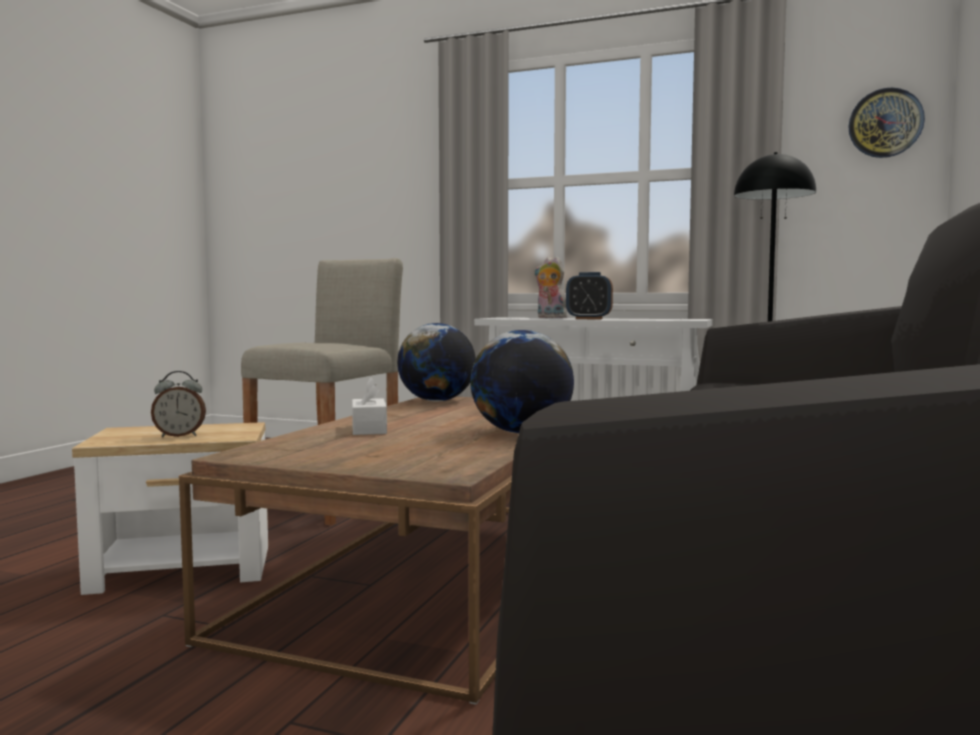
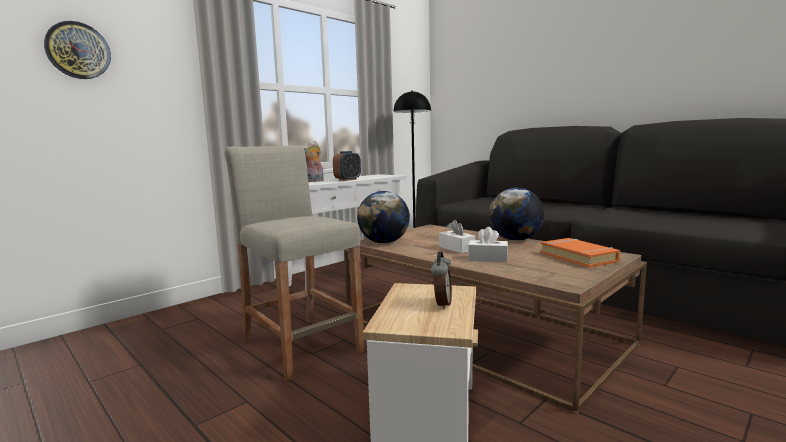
camera: 65 degrees left, 5 degrees up
wall clock [848,88,925,158] -> wall clock moved to [44,21,111,79]
none -> white tissue box [439,220,475,253]
none -> orange book [541,238,620,268]

